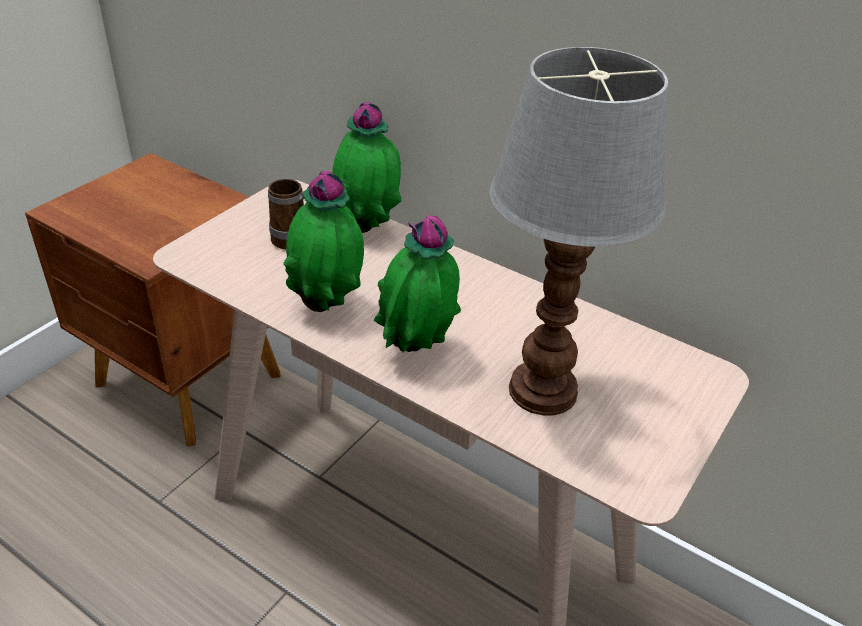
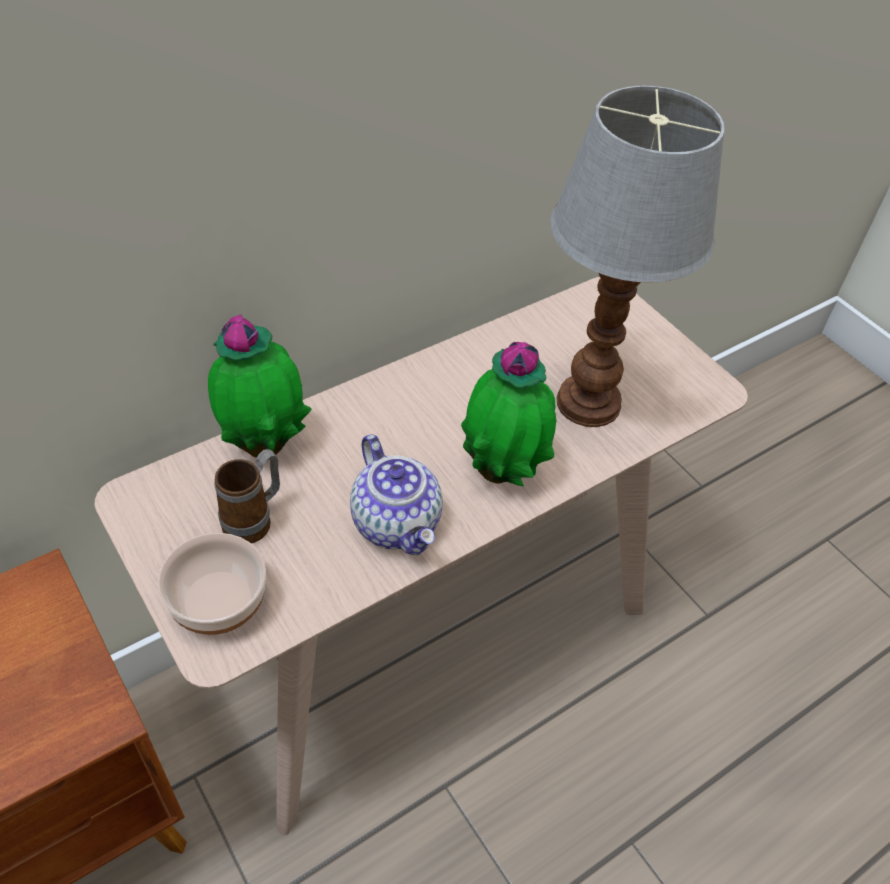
camera: 70 degrees left, 10 degrees up
potted plant [284,171,364,312] -> teapot [350,434,443,555]
none -> bowl [158,533,266,635]

